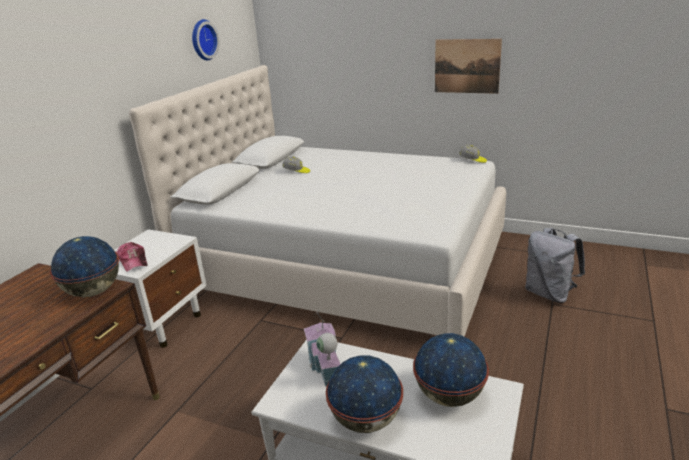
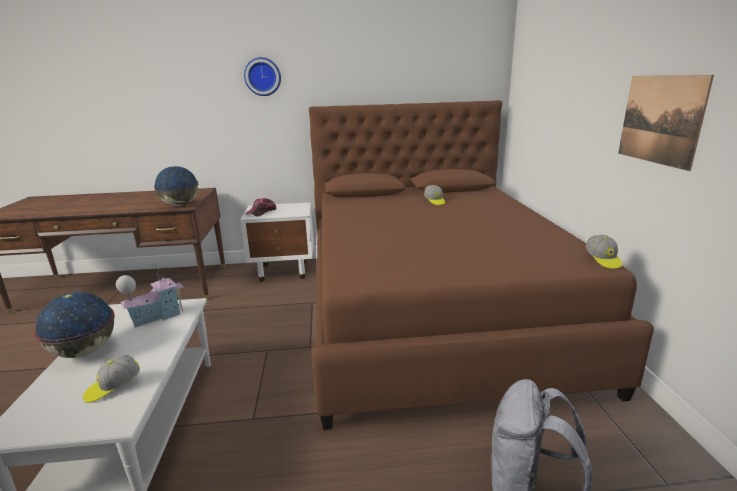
camera: 60 degrees right, 5 degrees down
white bed [129,65,506,337] -> brown bed [309,100,654,430]
wall clock [192,19,219,60] -> wall clock moved to [244,57,281,96]
globe [413,333,489,407] -> cap [83,355,140,403]

